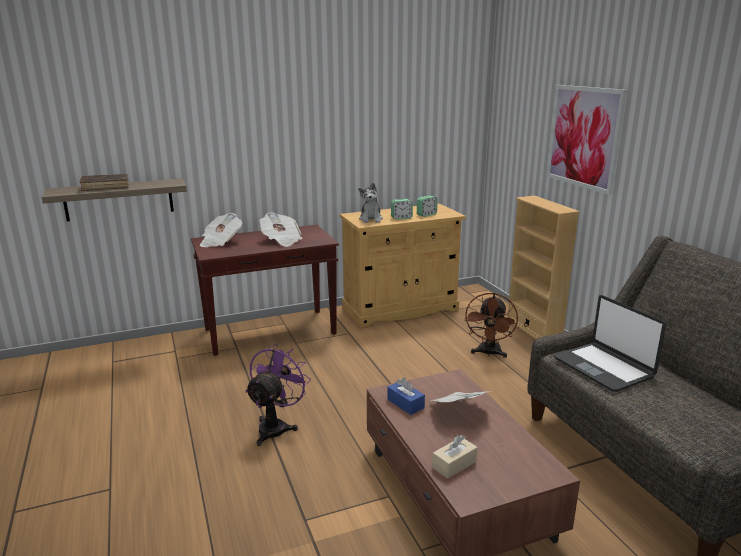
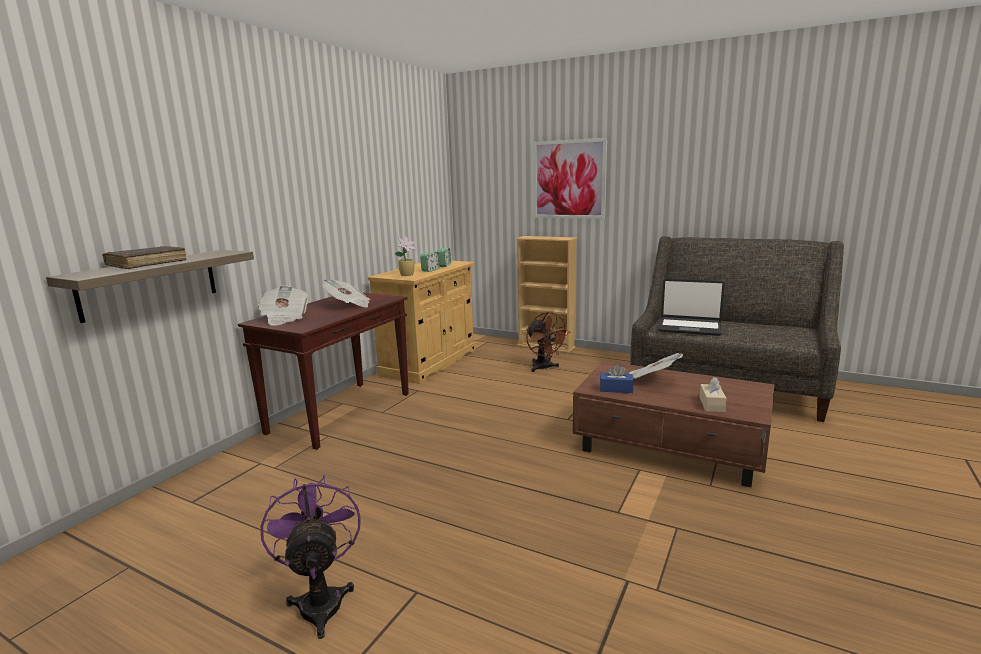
camera: 40 degrees left, 5 degrees down
purple fan [245,344,311,446] -> purple fan moved to [261,475,361,639]
plush toy [359,183,383,223] -> potted plant [394,237,415,276]

